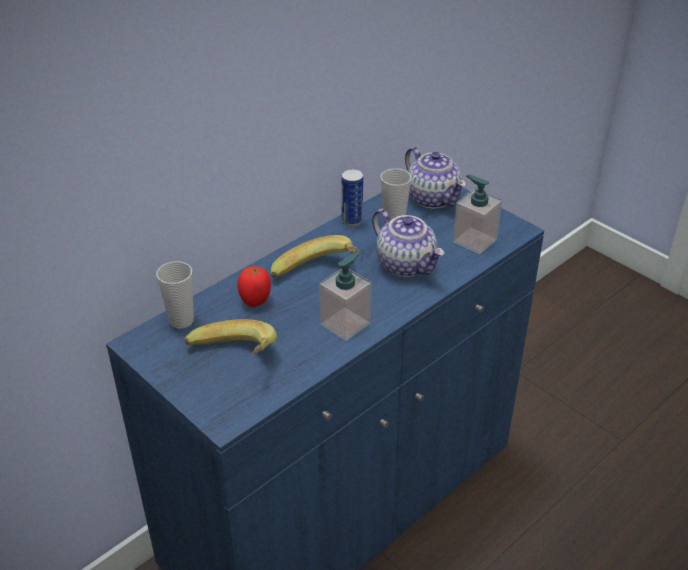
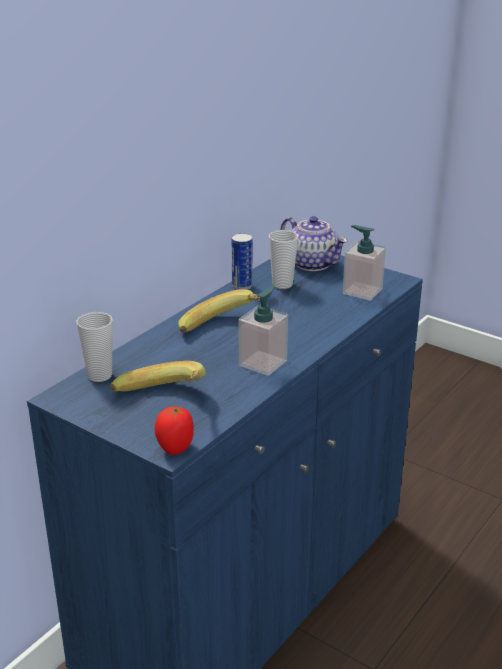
camera: 10 degrees left, 10 degrees down
tomato [237,266,271,307] -> tomato moved to [154,406,194,455]
teapot [372,209,444,277] -> none

